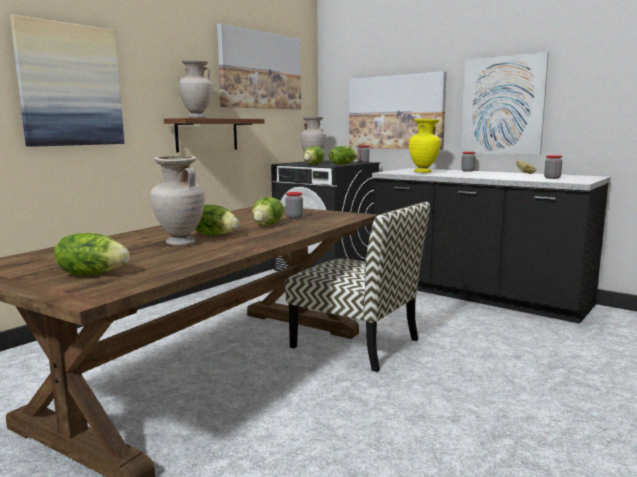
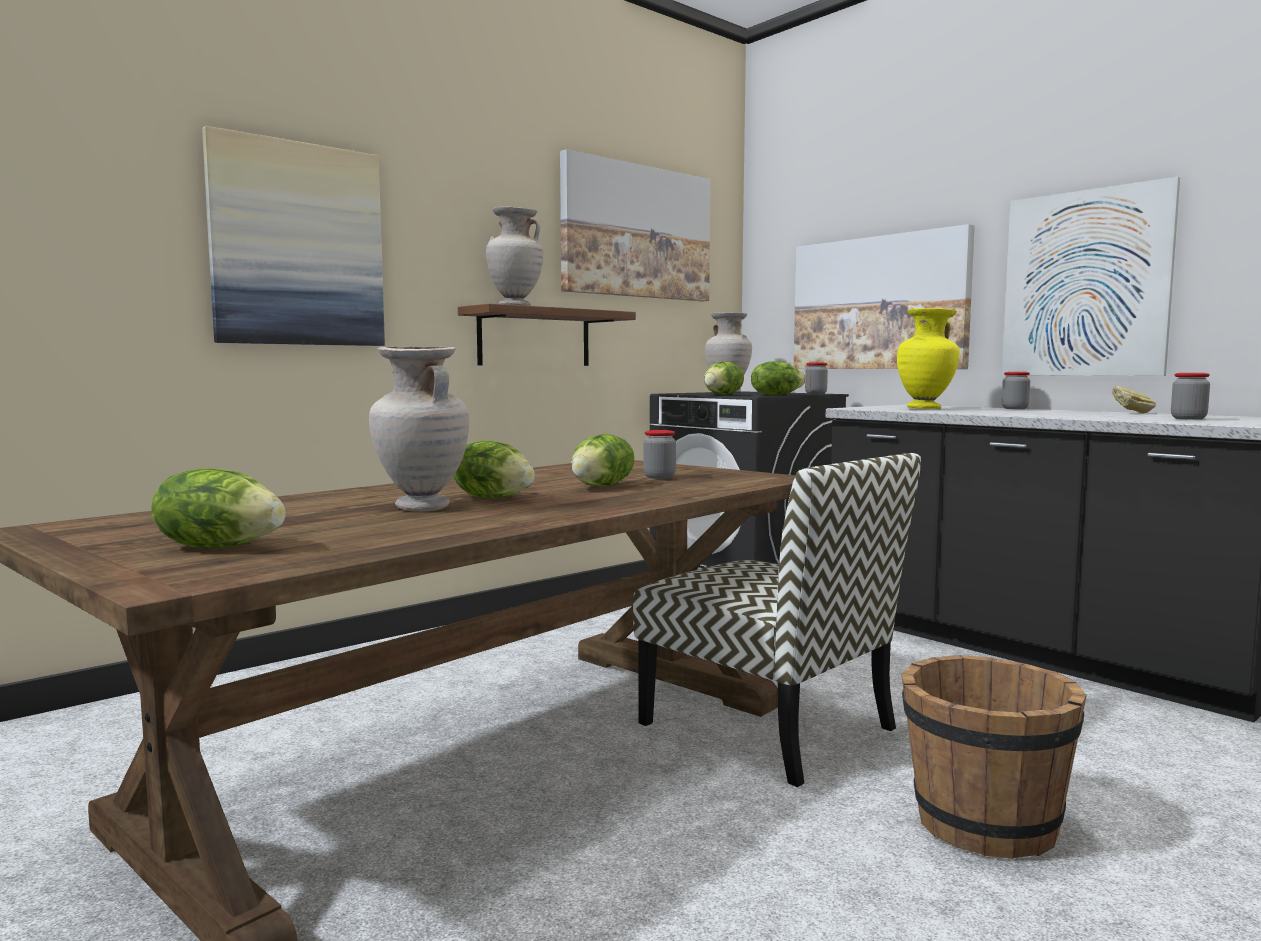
camera: 10 degrees right, 5 degrees down
none -> brown bucket [901,655,1087,859]

